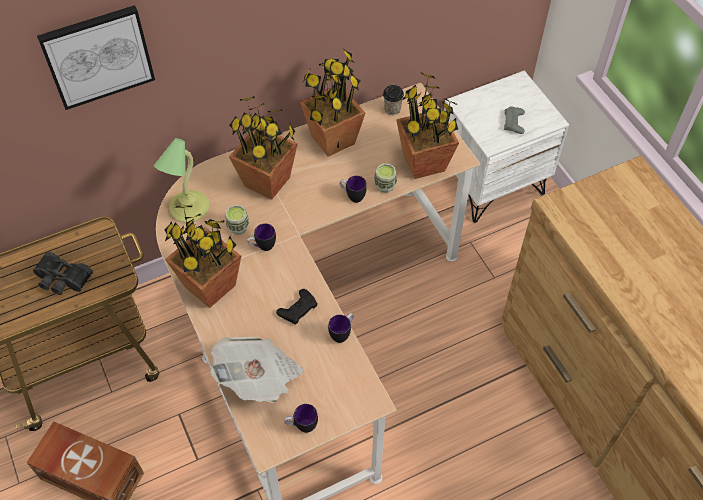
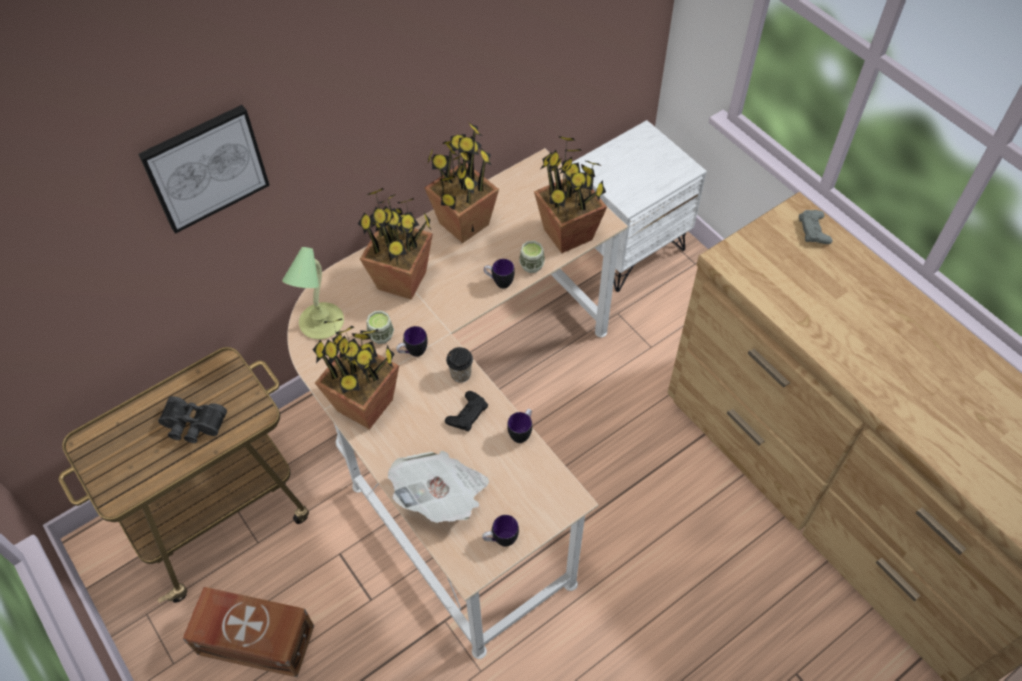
camera: 10 degrees left, 0 degrees up
cup [383,85,404,115] -> cup moved to [446,347,473,383]
grey game controller [504,106,525,134] -> grey game controller moved to [799,210,832,244]

